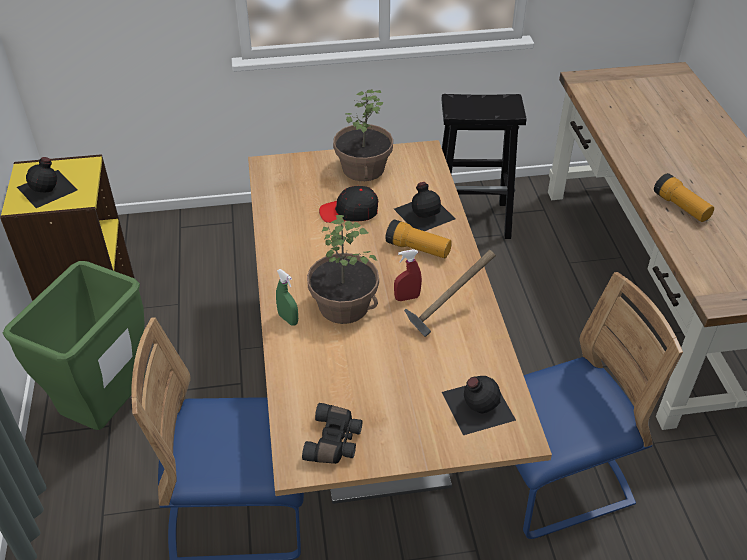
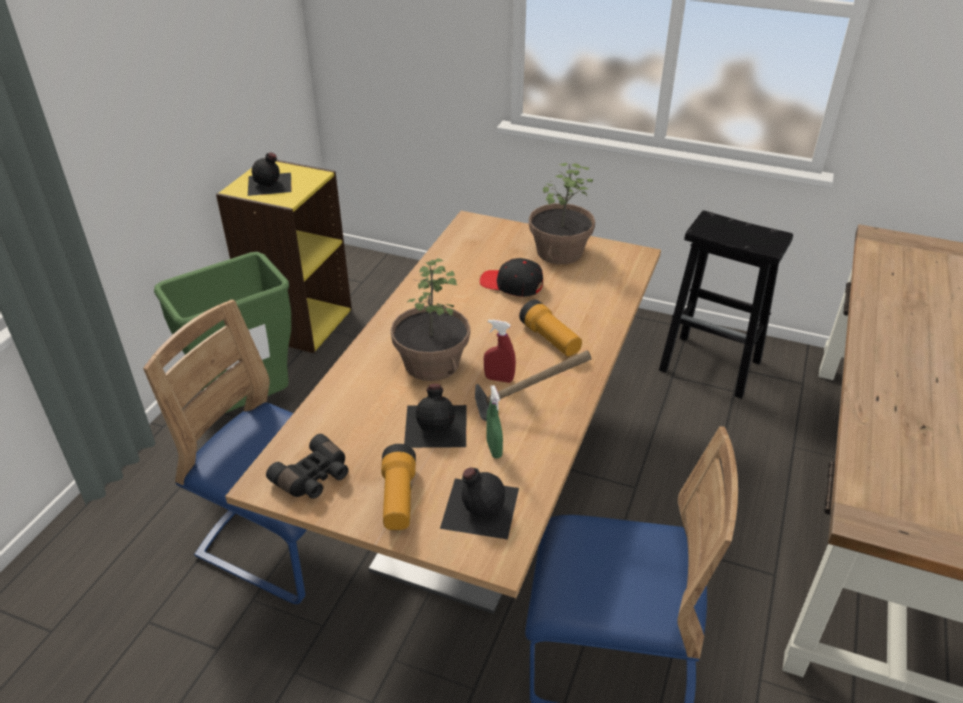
camera: 30 degrees right, 5 degrees down
green spray bottle [276,269,298,325] -> green spray bottle moved to [486,385,503,458]
black bottle [394,182,456,231] -> black bottle moved to [404,384,466,448]
flashlight [654,173,714,222] -> flashlight moved to [381,444,416,530]

